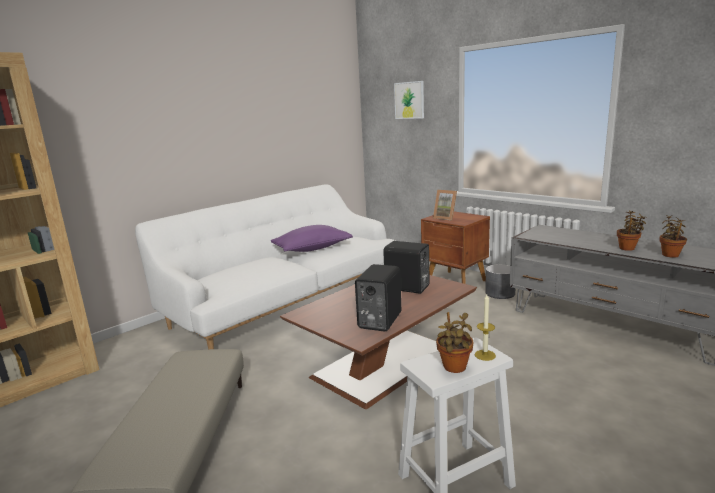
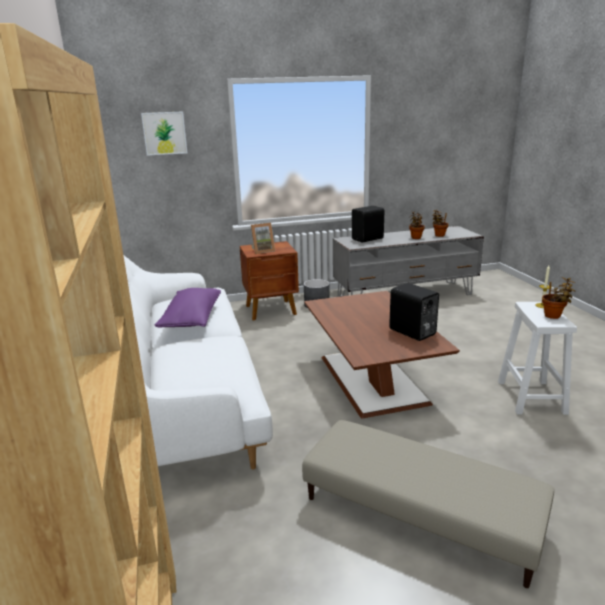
camera: 60 degrees left, 5 degrees up
black speaker [383,241,430,294] -> black speaker moved to [352,206,384,242]

